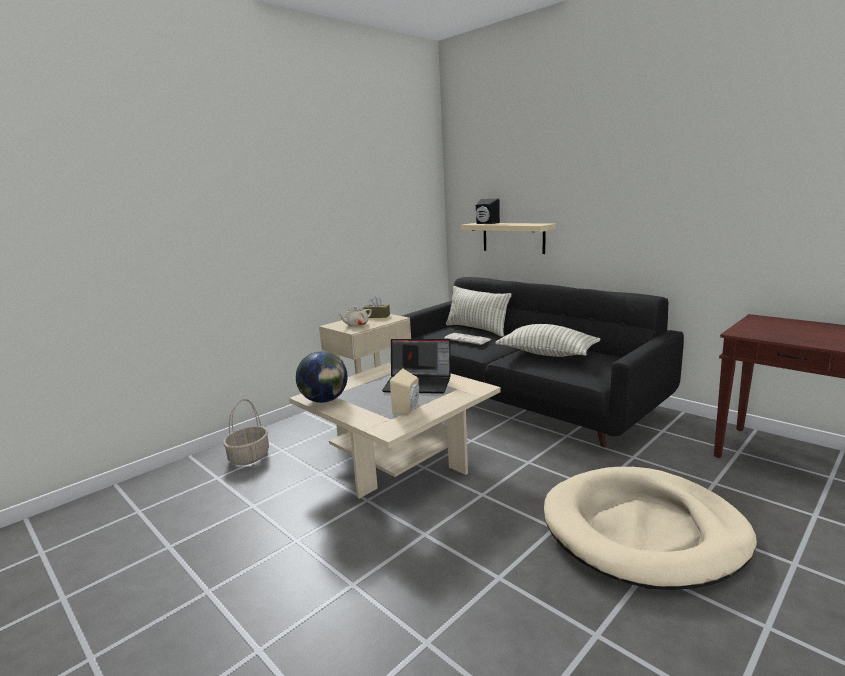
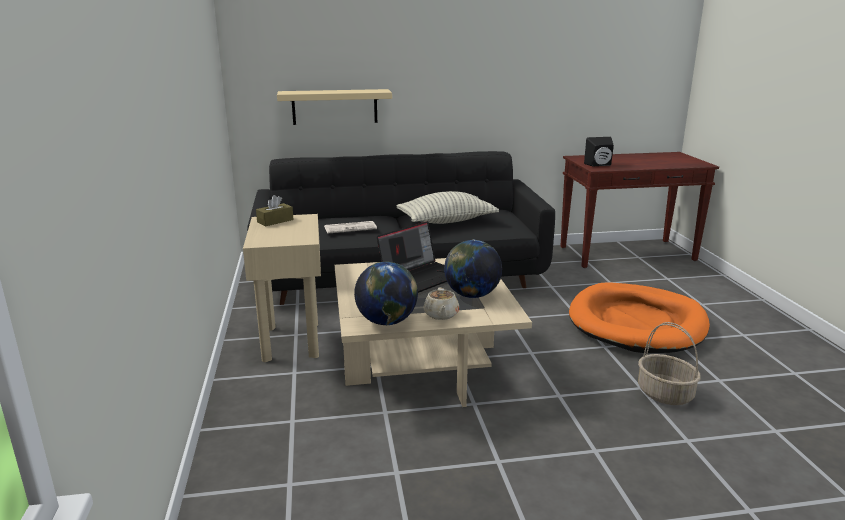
camera: 55 degrees left, 5 degrees up
basket [223,399,269,465] -> basket moved to [638,322,701,405]
beige teapot [338,306,372,326] -> beige teapot moved to [423,287,459,320]
beige speaker [390,368,419,414] -> globe [444,240,502,298]
pillow [446,286,512,336] -> none
black speaker [476,199,500,224] -> black speaker moved to [584,137,614,167]
beige dog bed [544,467,757,590] -> orange dog bed [569,283,710,353]

